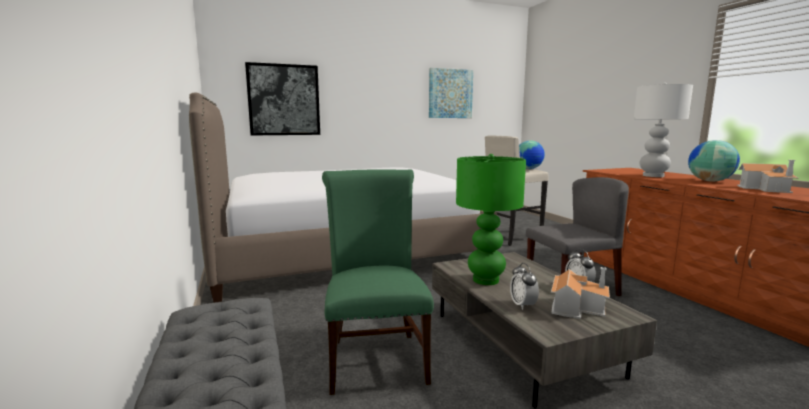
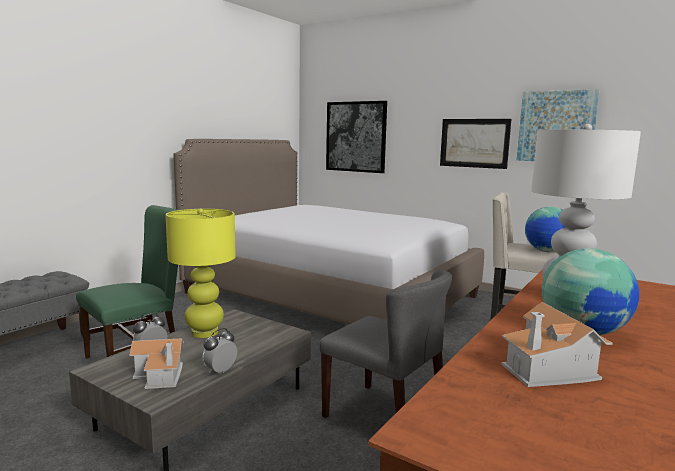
camera: 55 degrees right, 0 degrees up
green table lamp [456,154,526,285] -> yellow table lamp [166,208,236,338]
none -> picture [440,119,511,169]

